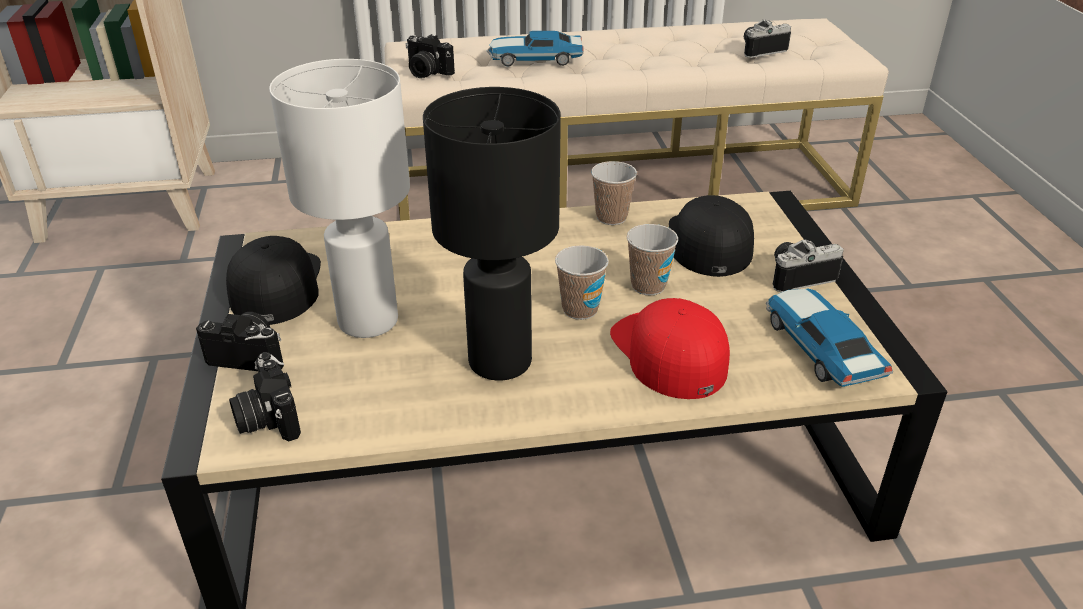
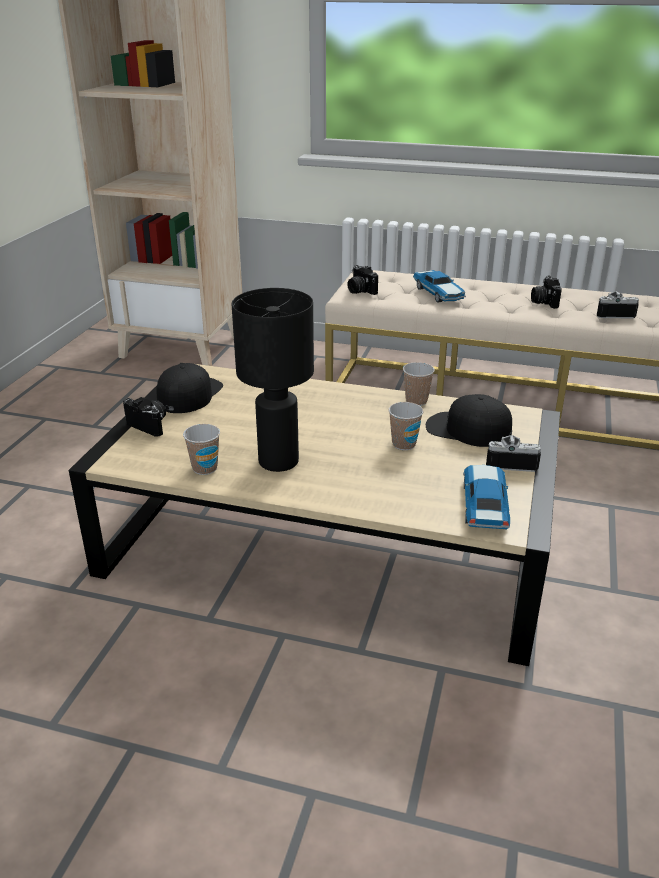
camera: 25 degrees right, 5 degrees down
camera [229,352,301,441] -> camera moved to [531,276,562,309]
white table lamp [269,59,410,338] -> none
toy car [487,31,583,66] -> toy car turned 135 degrees counterclockwise [413,270,466,302]
cup [555,245,609,320] -> cup moved to [183,424,220,475]
red cap [610,298,730,399] -> none
black cap [669,195,754,277] -> black cap turned 90 degrees counterclockwise [426,394,512,447]

